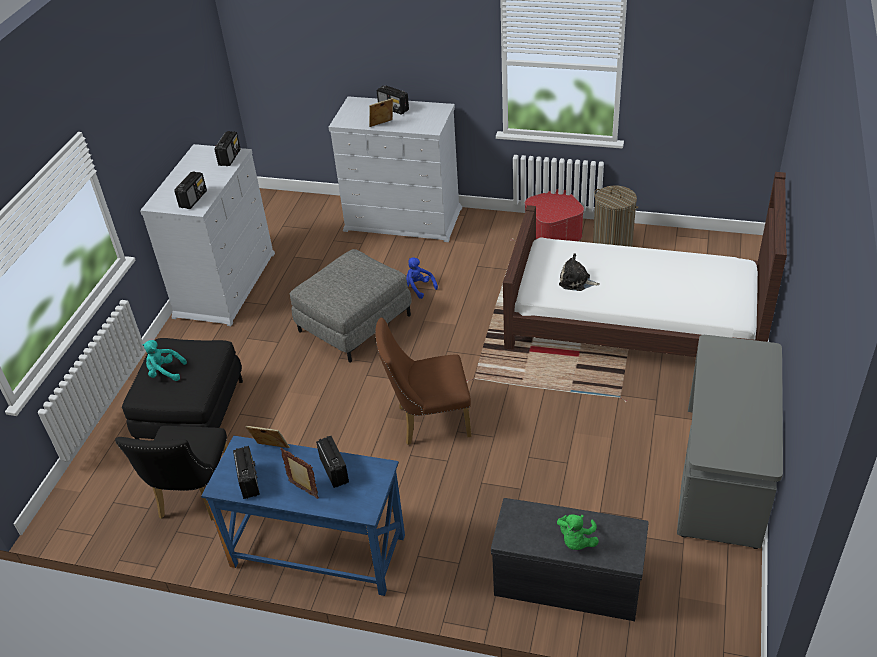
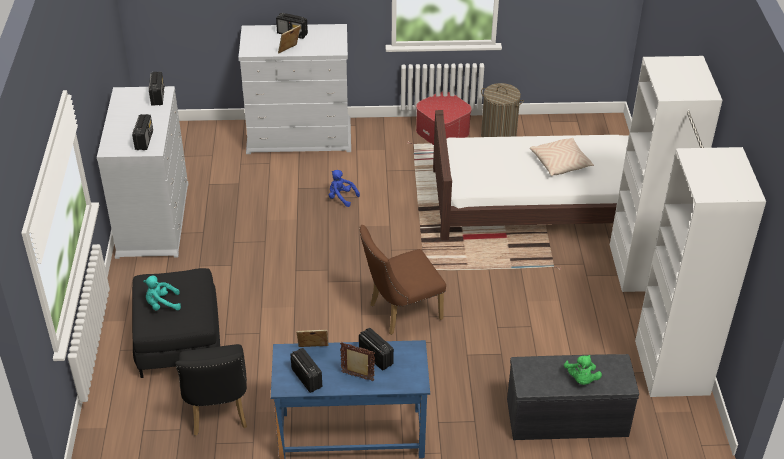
camera: 20 degrees left, 0 degrees up
grey ottoman [289,249,412,363] -> none
plush toy [559,253,600,291] -> none
grey desk [677,335,783,549] -> white wardrobe [610,56,766,397]
none -> beige pillow [530,138,594,176]

